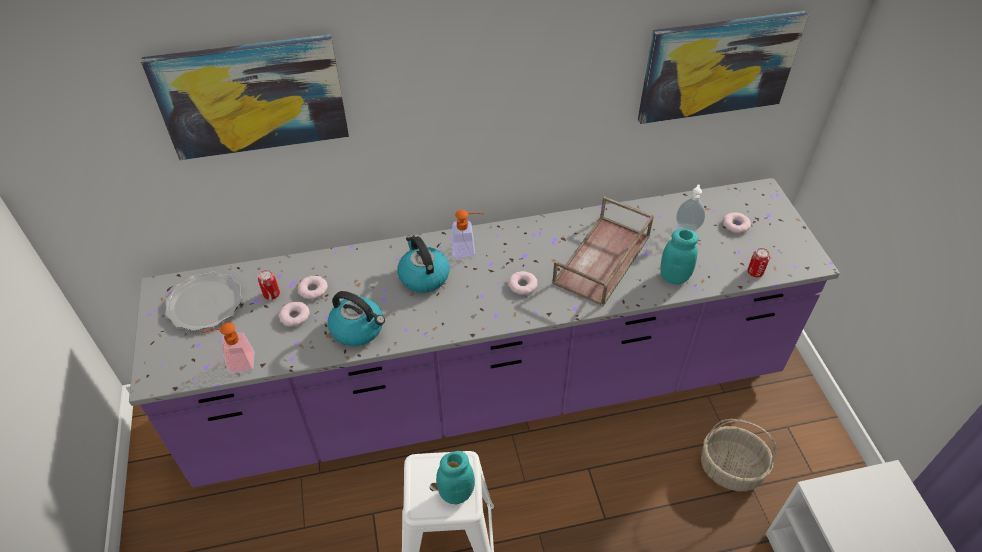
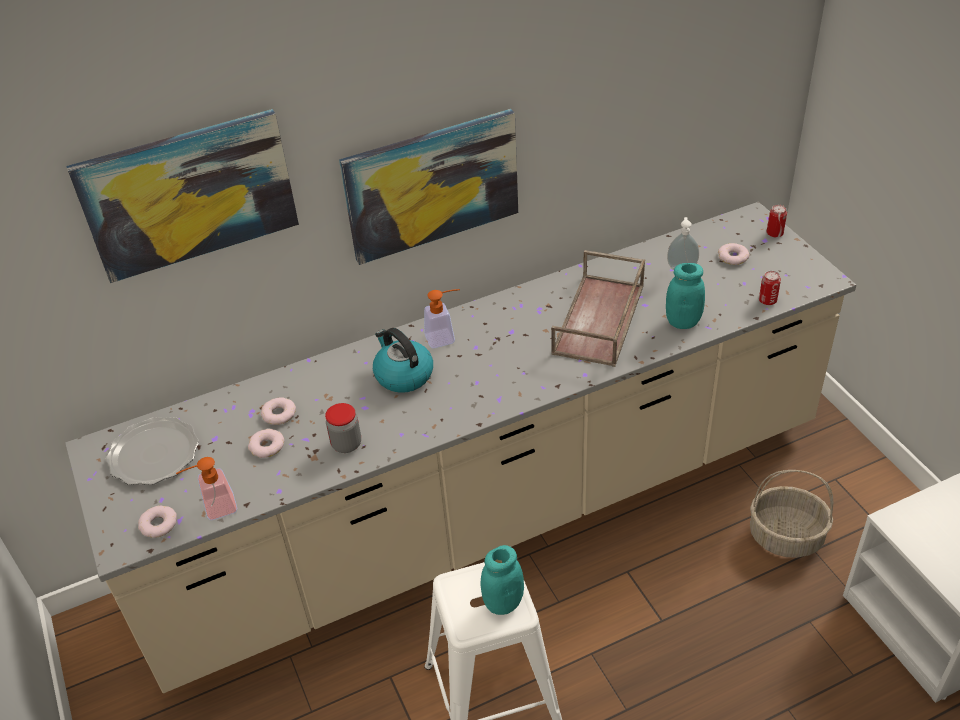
camera: 10 degrees left, 5 degrees down
purple counter [129,178,840,487] -> beige counter [65,202,856,693]
can [258,270,280,300] -> can moved to [766,205,787,237]
kettle [328,291,385,346] -> jar [325,403,361,453]
donut [508,271,537,295] -> donut moved to [138,505,177,538]
picture [638,11,809,124] -> picture moved to [339,109,518,265]

